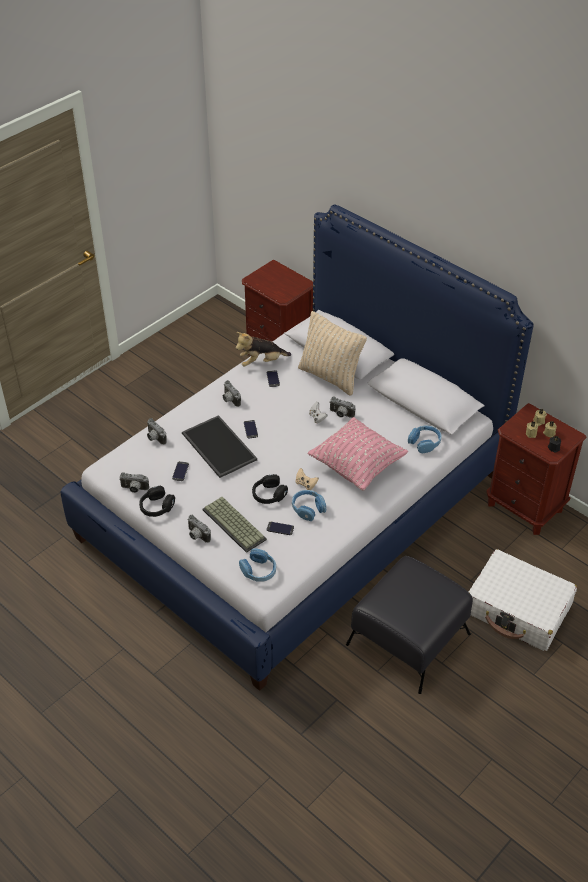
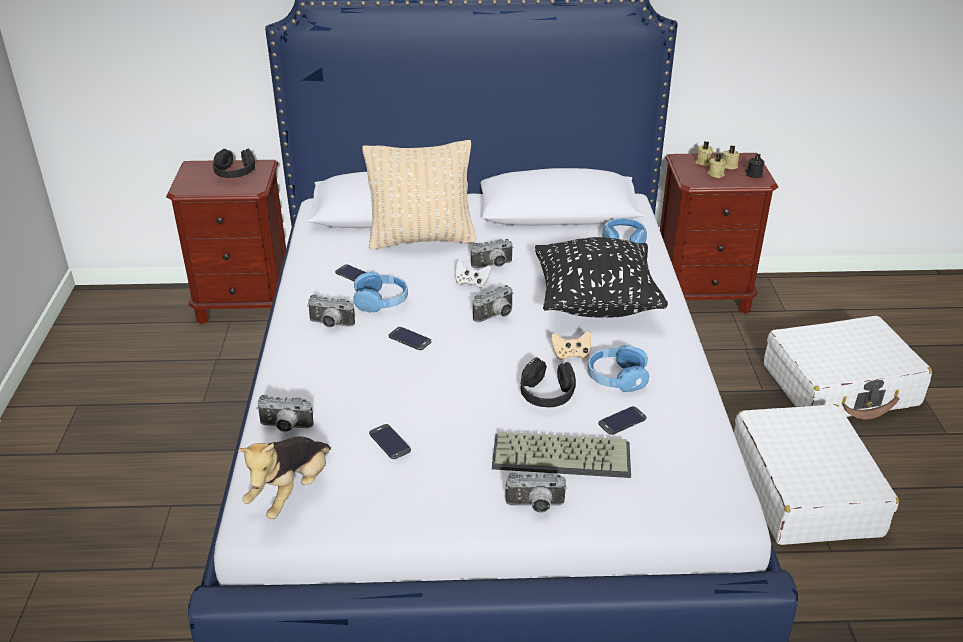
camera: 45 degrees left, 10 degrees down
camera [119,472,149,493] -> camera moved to [473,285,514,322]
black headphones [139,486,175,517] -> black headphones moved to [213,149,255,178]
tray [182,415,257,478] -> none
plush toy [236,332,291,366] -> plush toy moved to [238,436,331,519]
blue headphones [239,548,276,582] -> blue headphones moved to [353,272,408,312]
pink pillow [308,417,408,491] -> black pillow [535,237,668,318]
black ottoman [346,556,473,694] -> white suitcase [734,404,899,545]

